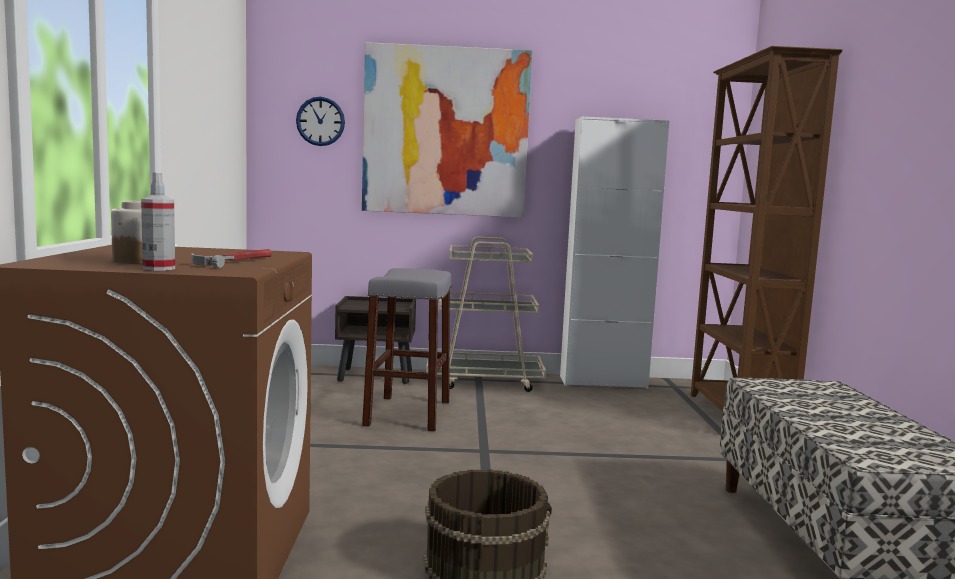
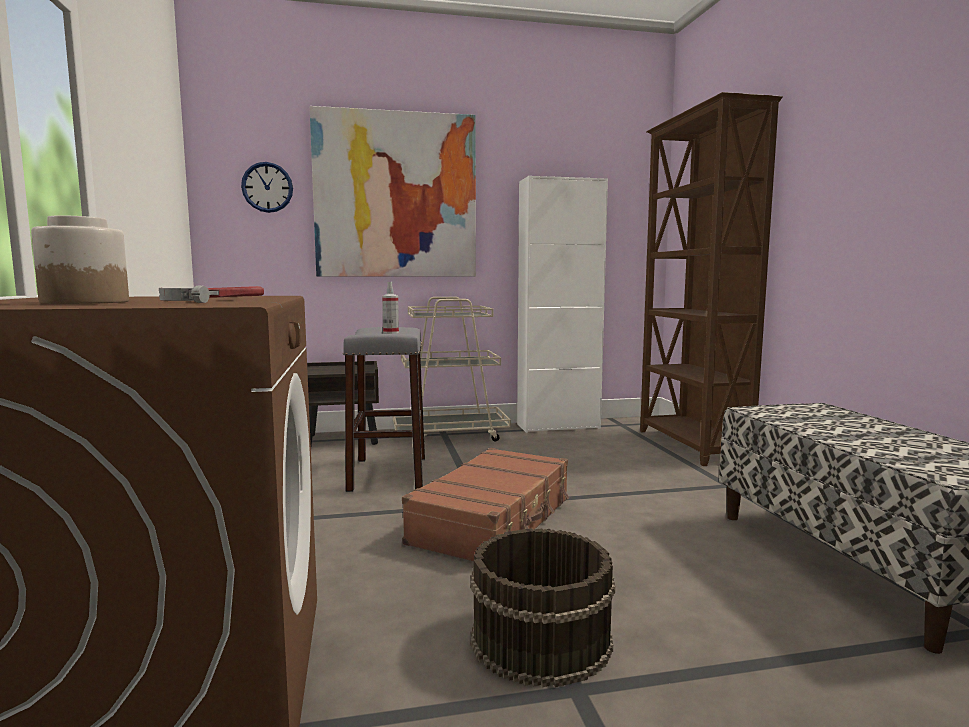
camera: 10 degrees left, 0 degrees up
spray bottle [141,173,175,271] -> spray bottle moved to [382,282,399,334]
none -> brown suitcase [402,448,569,561]

